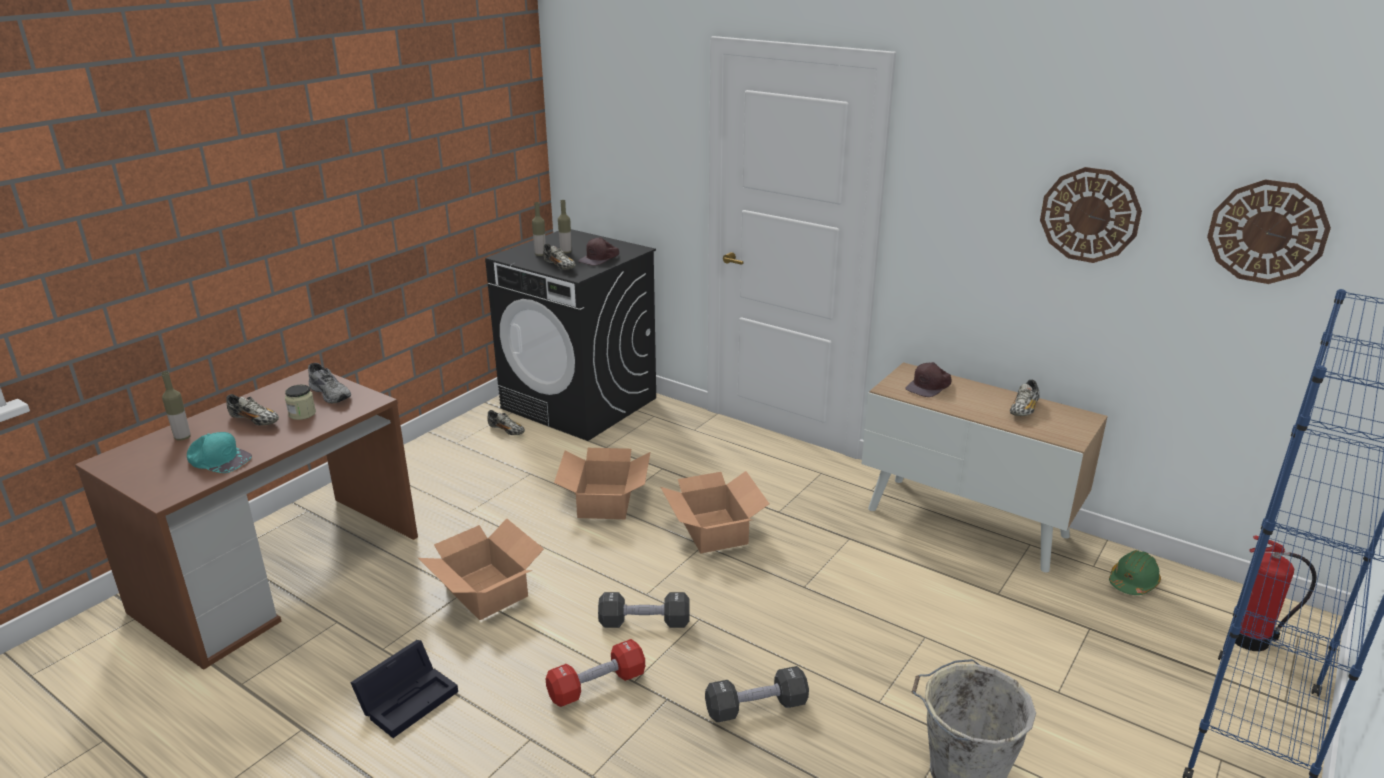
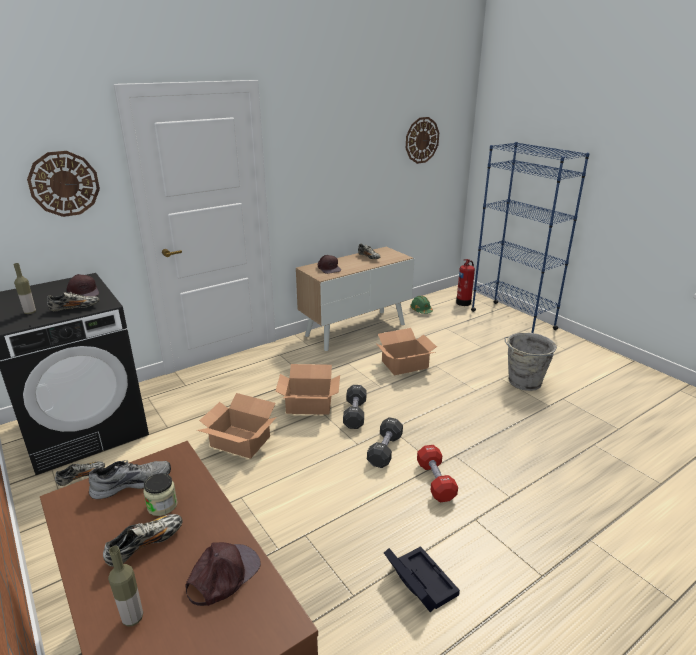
camera: 70 degrees left, 0 degrees up
turquoise cap [187,432,252,473] -> brown cap [186,542,261,606]
cardboard box [418,518,544,620] -> cardboard box moved to [375,328,437,375]
bottle [558,200,571,254] -> none
black dumbbell [705,666,809,722] -> black dumbbell moved to [343,385,367,429]
wall clock [1040,167,1142,263] -> wall clock moved to [27,151,100,217]

